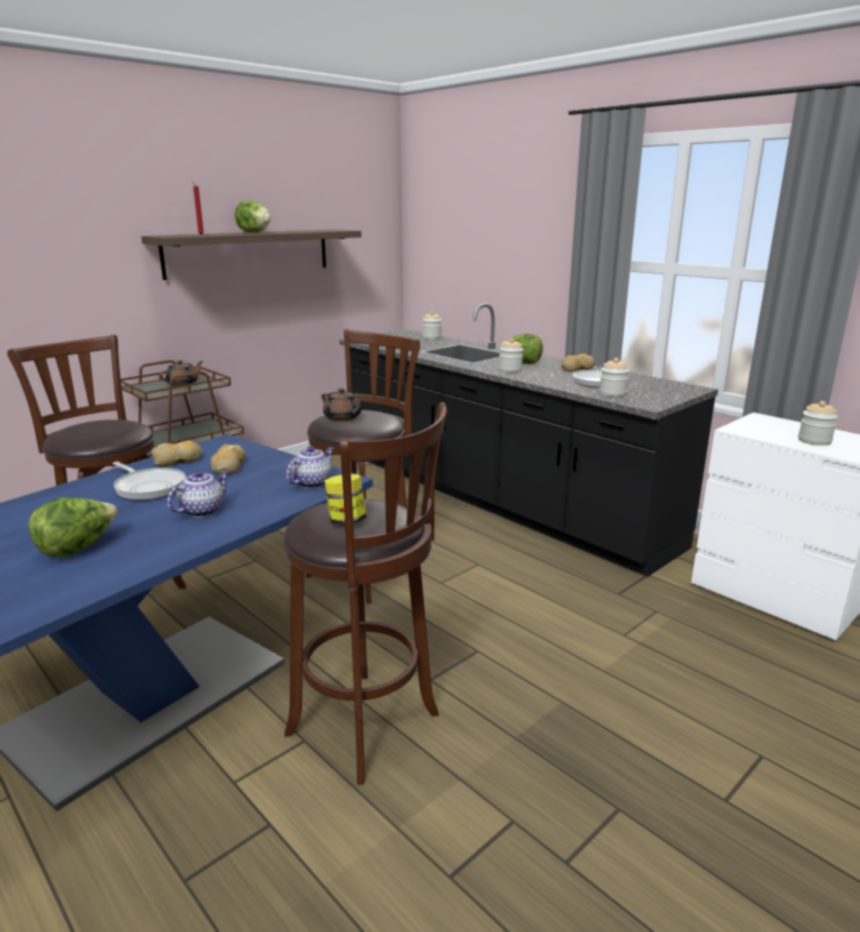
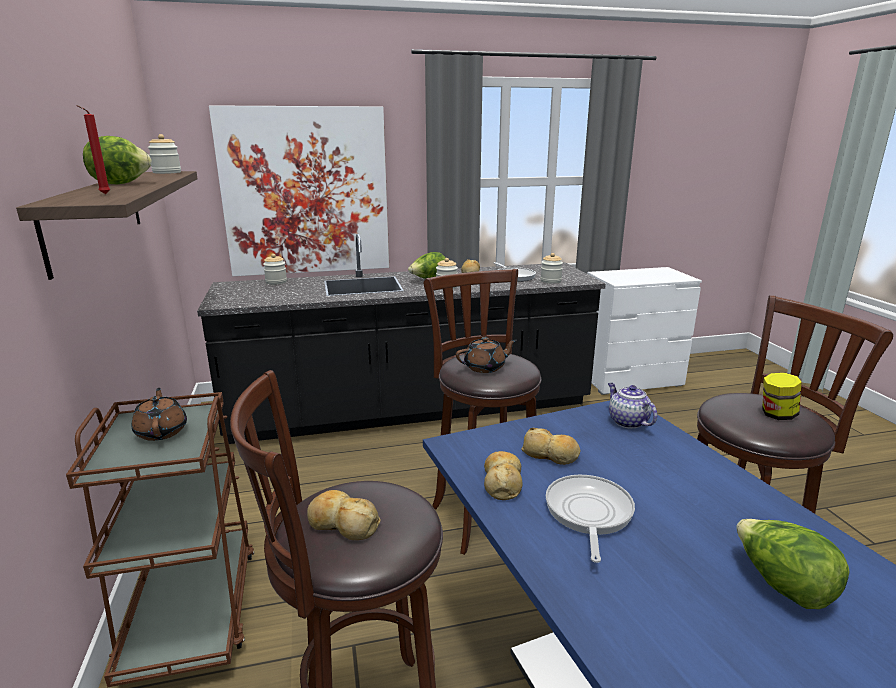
camera: 60 degrees left, 0 degrees up
frying pan [113,461,186,500] -> frying pan turned 60 degrees counterclockwise [546,475,635,563]
teapot [167,471,229,517] -> none
jar [798,401,838,446] -> jar moved to [148,134,181,174]
none -> picture [209,105,389,276]
none -> bread [307,490,381,540]

